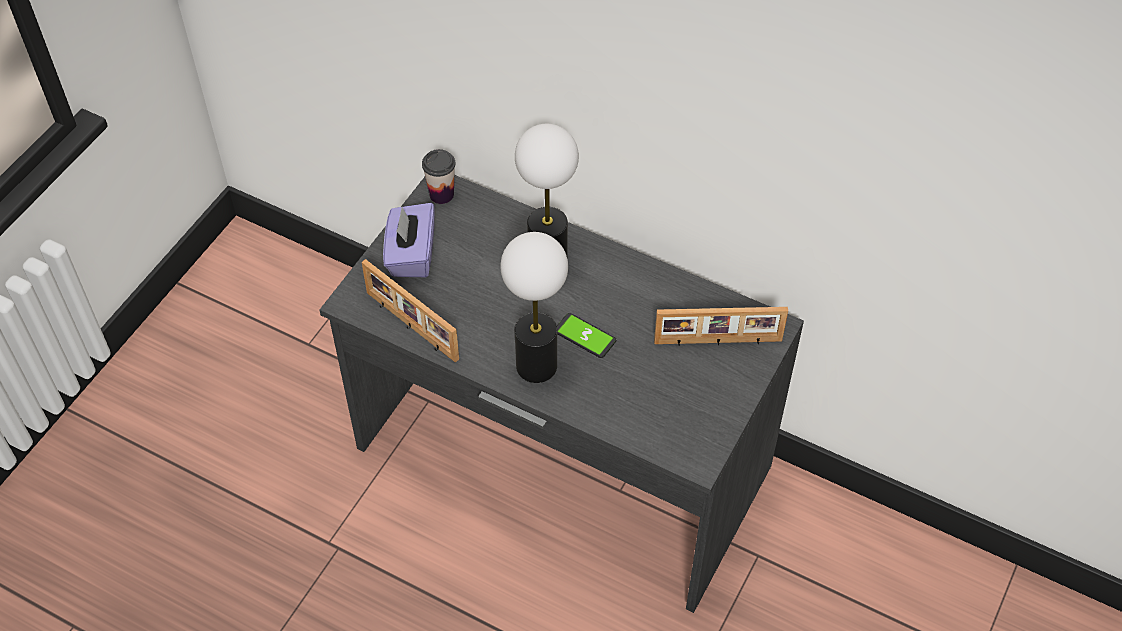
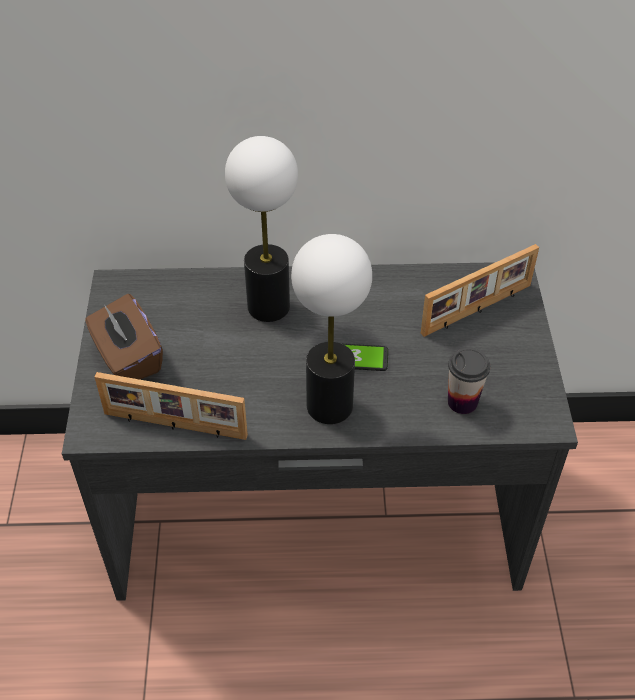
camera: 30 degrees left, 5 degrees down
purple tissue box [383,203,435,277] -> brown tissue box [85,294,163,380]
cup [422,149,456,204] -> cup moved to [448,348,490,414]

